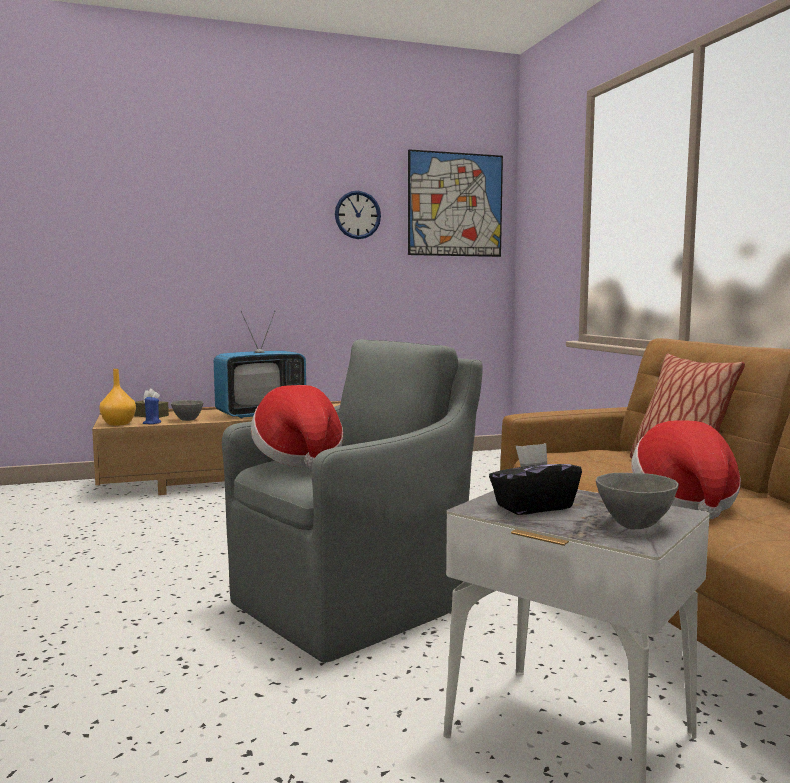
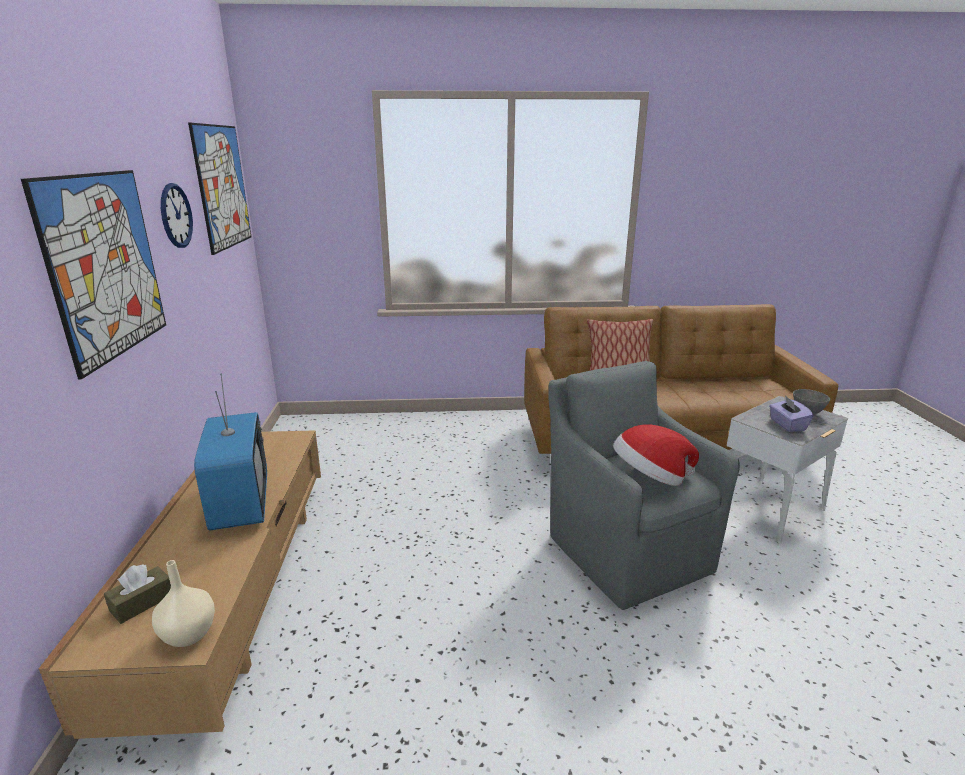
camera: 75 degrees left, 15 degrees up
orange vase [99,369,136,426] -> beige vase [152,560,215,647]
blue candle [143,396,161,424] -> none
grey bowl [171,400,203,421] -> none
black tissue box [489,443,582,515] -> purple tissue box [769,396,814,432]
hat [631,421,741,519] -> none
none -> picture [21,170,166,379]

